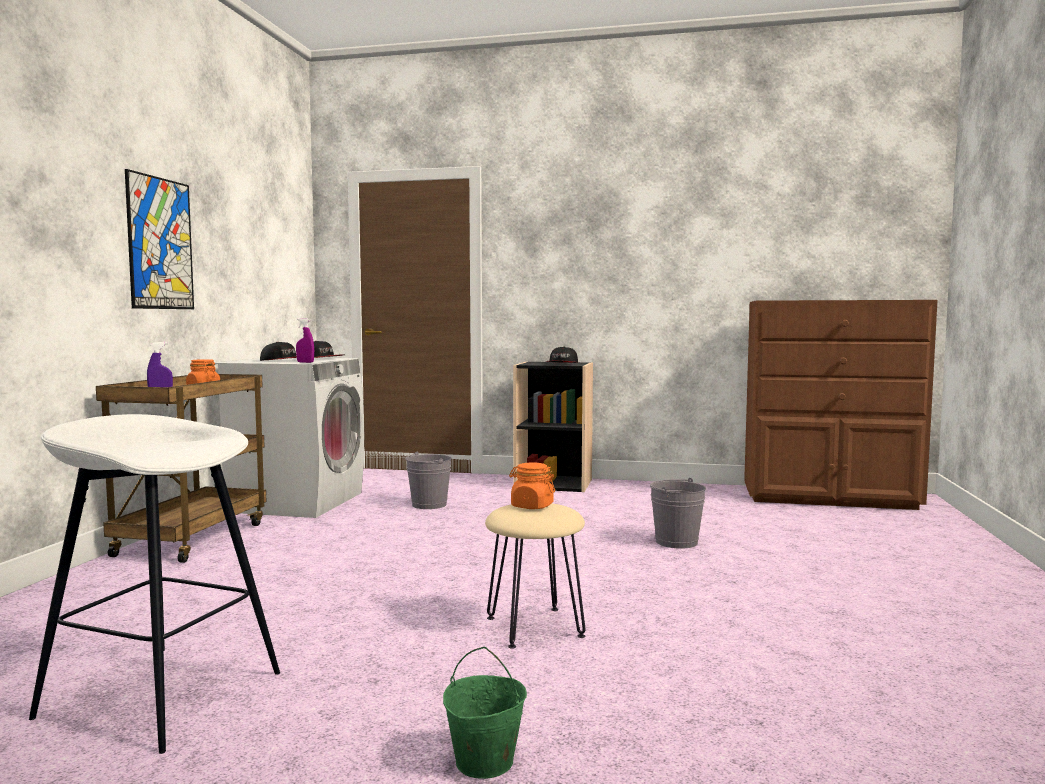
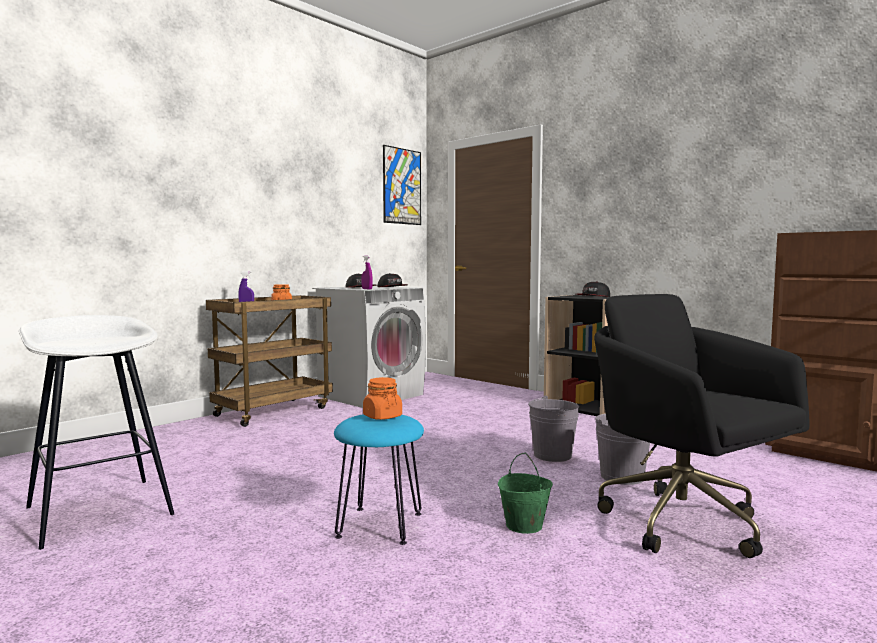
camera: 30 degrees right, 0 degrees up
picture [125,169,194,309] -> picture moved to [383,145,421,225]
grey bucket [405,452,452,509] -> grey bucket moved to [528,396,579,462]
green bucket [443,647,527,779] -> green bucket moved to [498,453,553,534]
beige stool [485,503,586,649] -> turquoise stool [334,414,424,545]
none -> black office chair [594,294,810,558]

